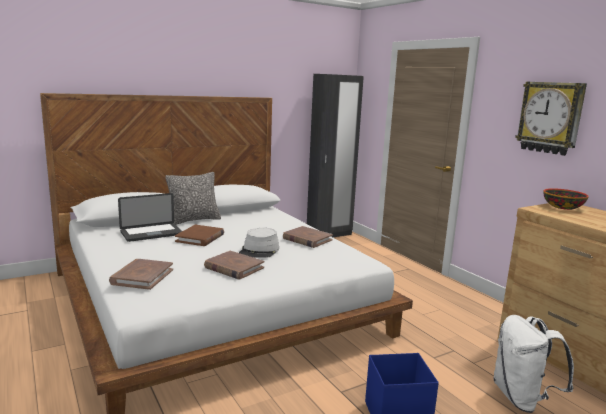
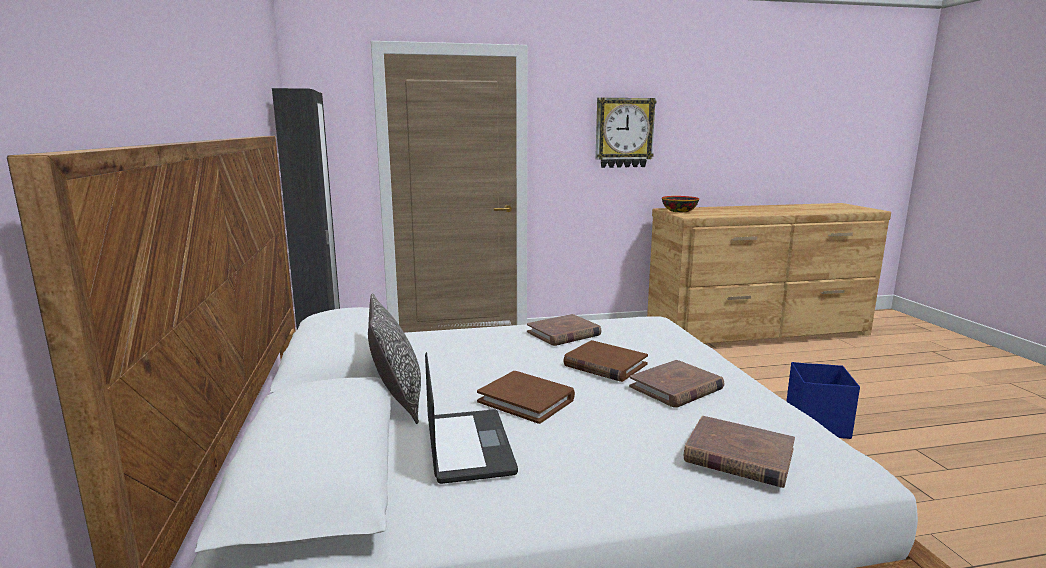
camera: 70 degrees left, 0 degrees up
grey hat [239,228,279,258] -> brown book [563,340,648,382]
white backpack [493,315,574,413] -> none

